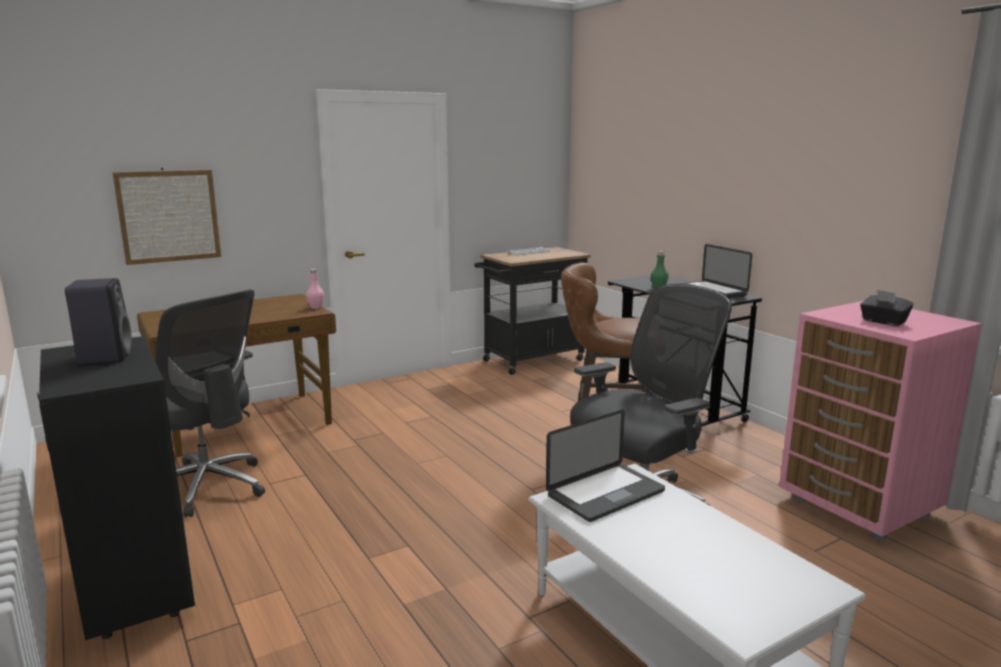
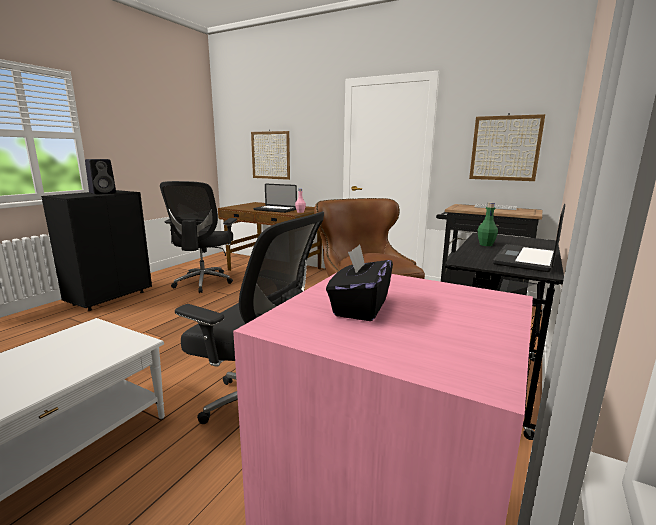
camera: 60 degrees right, 0 degrees up
laptop [546,410,665,522] -> laptop moved to [253,184,297,213]
none -> picture [469,113,545,181]

